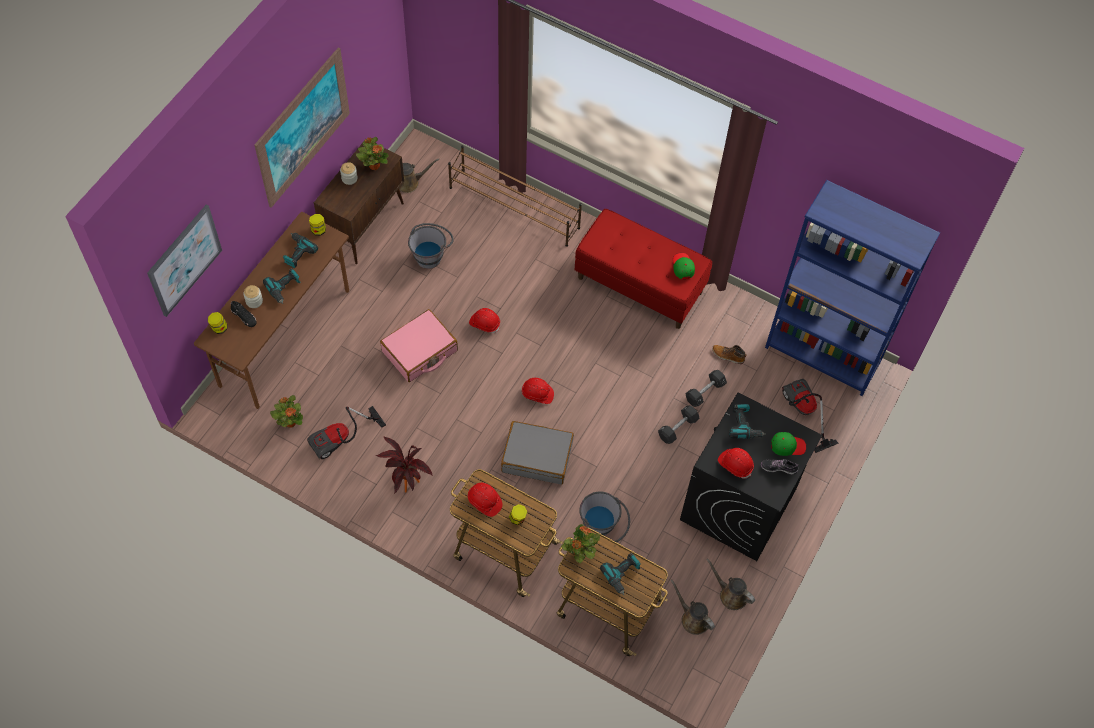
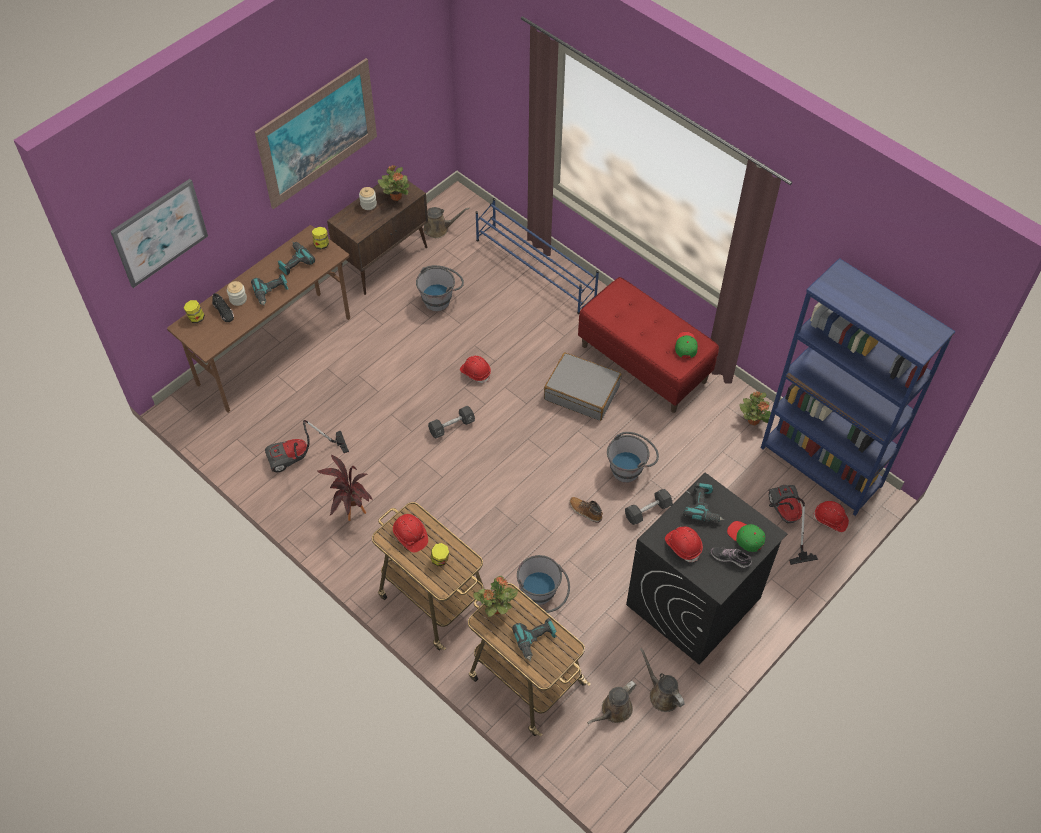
camera: 15 degrees right, 5 degrees down
potted plant [270,395,303,428] -> potted plant moved to [739,392,771,425]
pink suitcase [380,309,458,382] -> none
brown shoe rack [448,146,582,247] -> blue shoe rack [476,198,599,314]
grey suitcase [501,421,574,485] -> grey suitcase moved to [544,353,622,421]
red hard hat [521,378,554,404] -> red hard hat moved to [813,501,849,532]
brown watering can [671,580,715,635] -> brown watering can turned 105 degrees counterclockwise [587,681,636,724]
black dumbbell [685,370,727,407] -> black dumbbell moved to [428,405,475,439]
boot [712,345,747,364] -> boot moved to [569,497,603,523]
green cap [771,432,806,456] -> green cap turned 150 degrees counterclockwise [727,521,765,552]
none -> grey bucket [607,432,659,483]

